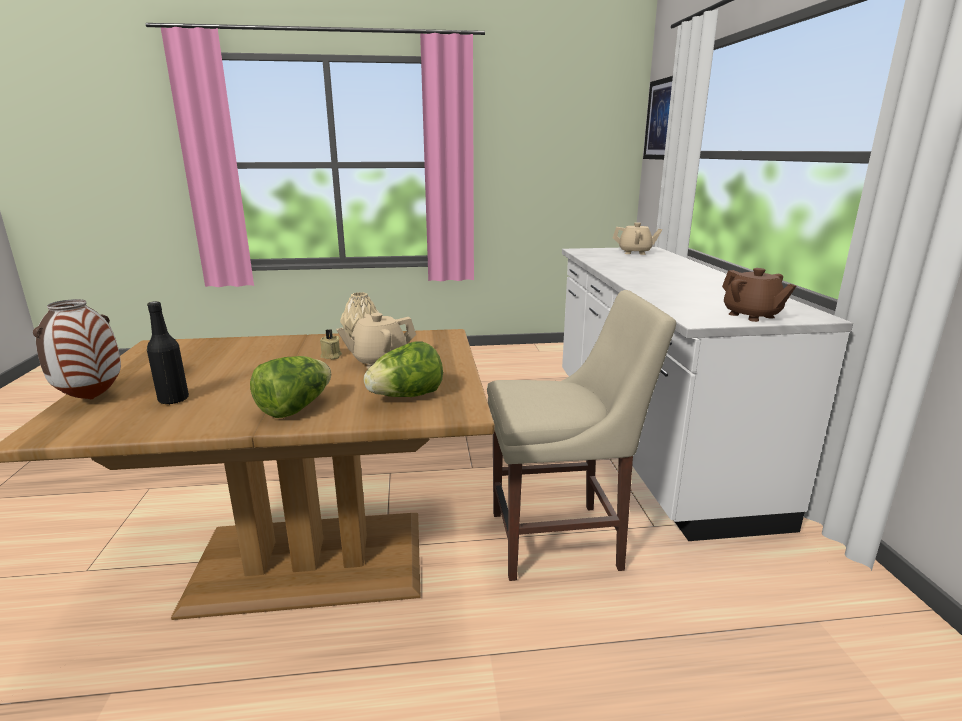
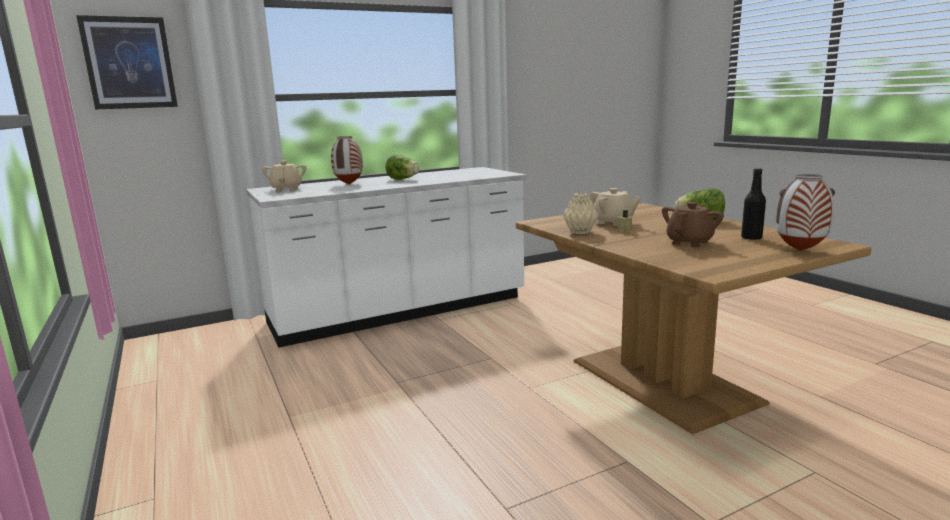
camera: 110 degrees left, 5 degrees down
lettuce [364,342,443,397] -> lettuce moved to [386,154,420,180]
beige chair [487,290,676,581] -> none
brown teapot [722,268,796,322] -> brown teapot moved to [662,202,724,247]
none -> vase [331,136,363,184]

